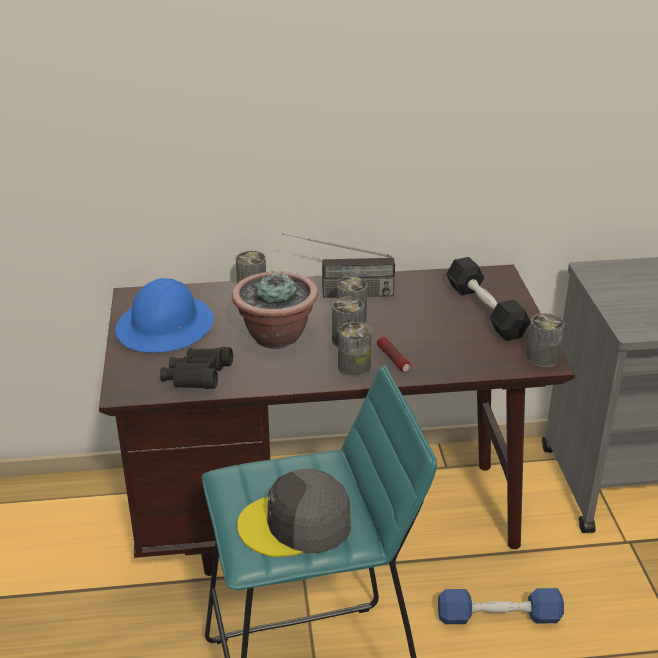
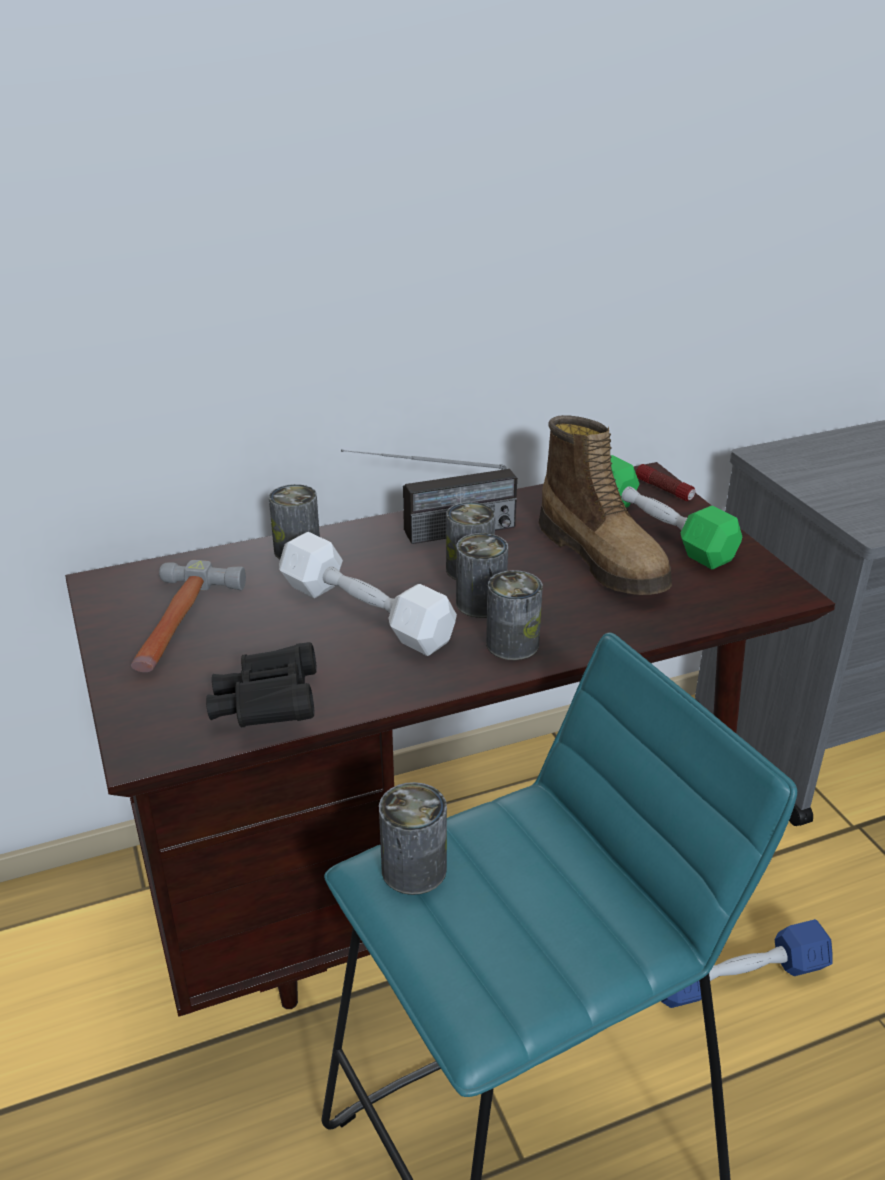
camera: 15 degrees left, 0 degrees up
blue hard hat [115,278,214,353] -> hammer [131,560,246,672]
potted plant [232,271,318,349] -> white dumbbell [279,532,457,656]
grey cap [237,468,351,557] -> none
flashlight [377,337,411,372] -> flashlight moved to [636,464,695,501]
black dumbbell [446,257,531,341] -> green dumbbell [610,455,742,569]
can [526,313,564,368] -> can moved to [379,782,447,895]
none -> boot [539,415,672,595]

